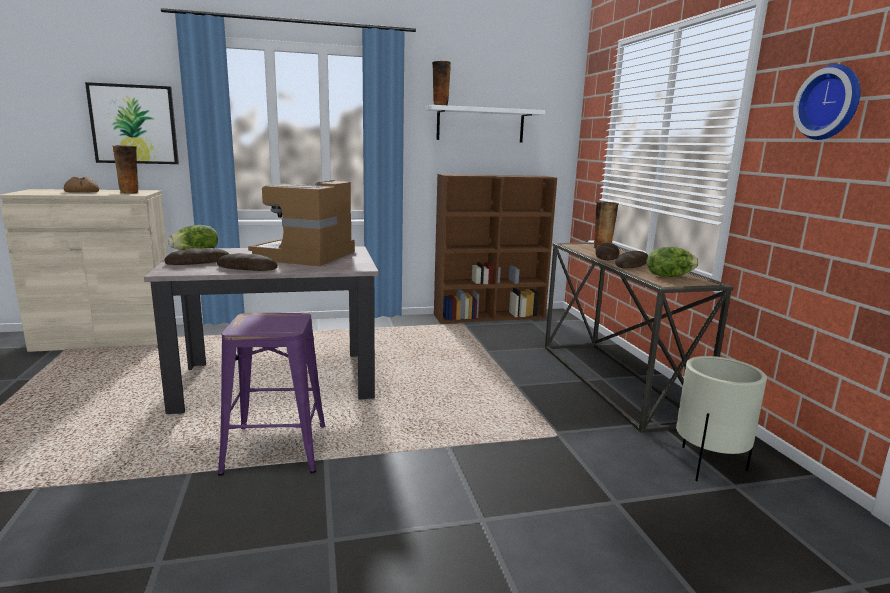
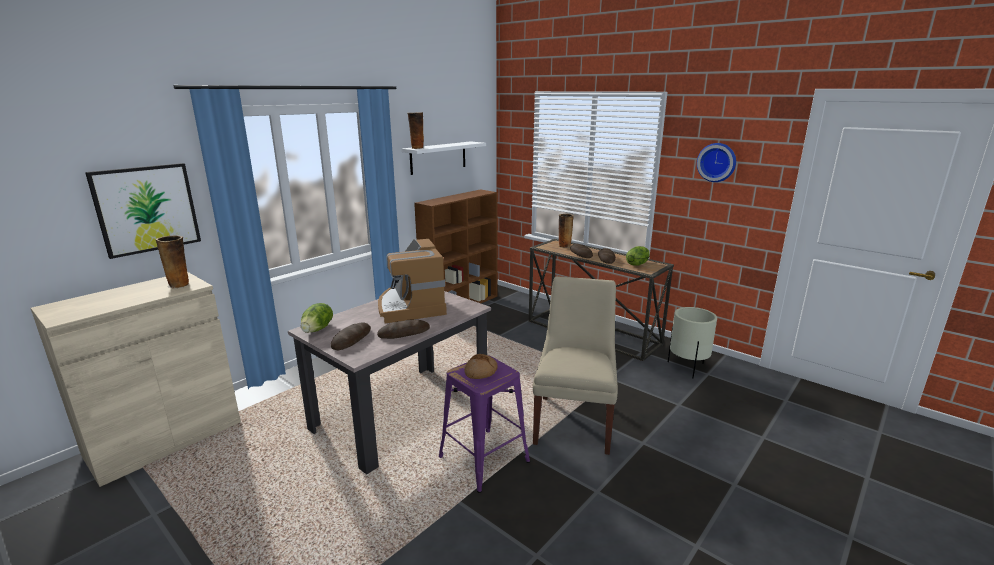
camera: 35 degrees left, 5 degrees up
bread [64,177,99,193] -> bread moved to [464,354,498,379]
none -> beige chair [533,276,618,455]

